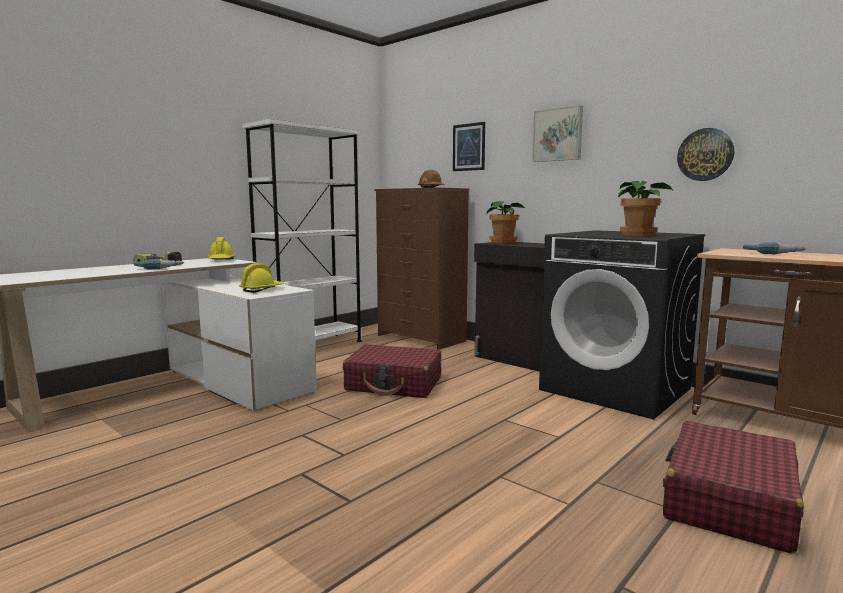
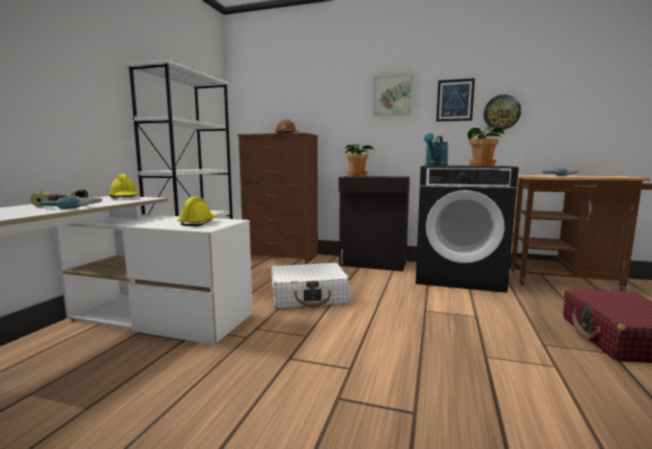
camera: 25 degrees left, 0 degrees up
red suitcase [343,344,441,398] -> white suitcase [271,263,350,309]
picture [453,122,485,171] -> picture moved to [436,78,475,122]
none -> turquoise watering can [424,133,448,166]

